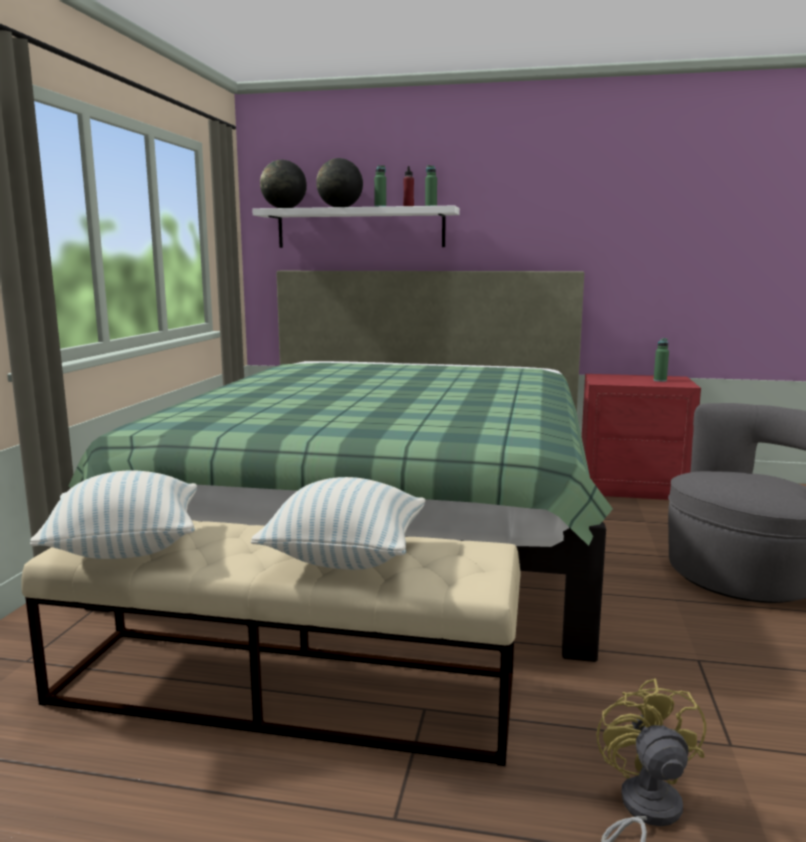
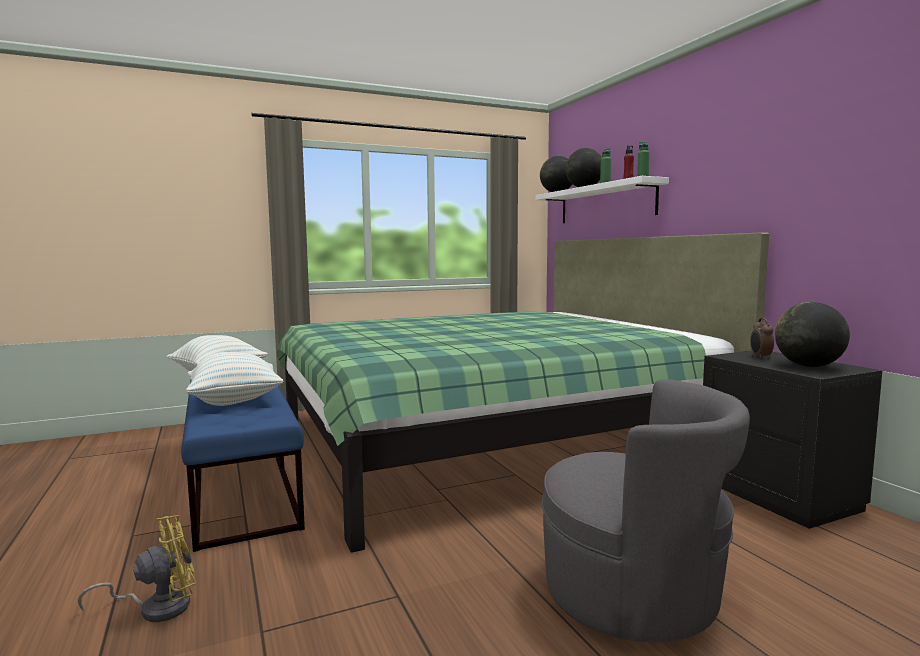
camera: 55 degrees right, 5 degrees down
beige bench [22,520,521,766] -> blue bench [181,381,305,552]
red nightstand [582,374,701,500] -> black nightstand [703,351,882,529]
green bottle [654,338,669,382] -> globe [775,302,850,367]
none -> alarm clock [750,318,774,359]

